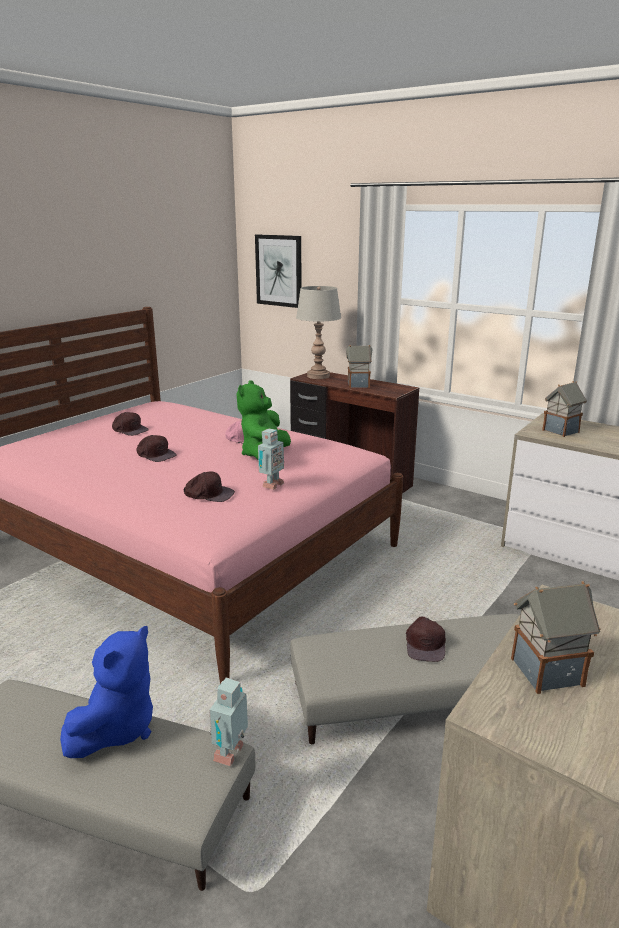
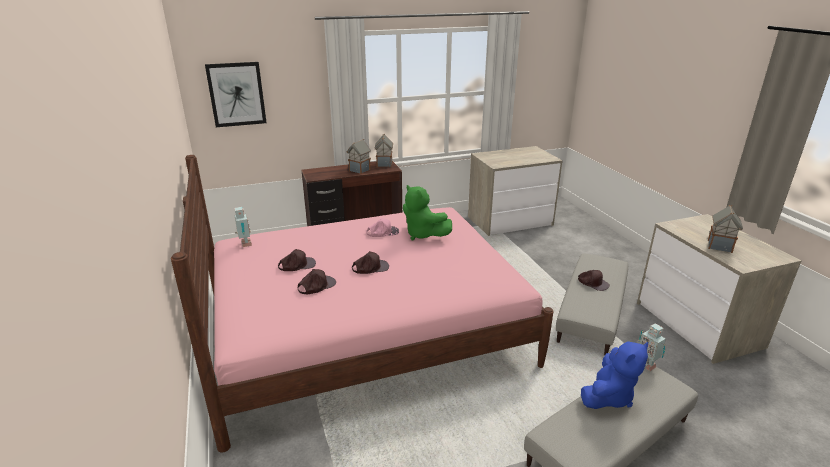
camera: 55 degrees left, 5 degrees up
blue plush toy [60,626,153,758] -> blue plush toy turned 75 degrees clockwise [581,341,648,409]
brown cap [184,471,235,502] -> brown cap moved to [298,269,336,295]
toy robot [258,428,284,490] -> toy robot moved to [234,207,252,247]
grey table lamp [296,286,341,379] -> none
toy house [542,381,587,437] -> toy house moved to [375,134,393,167]

